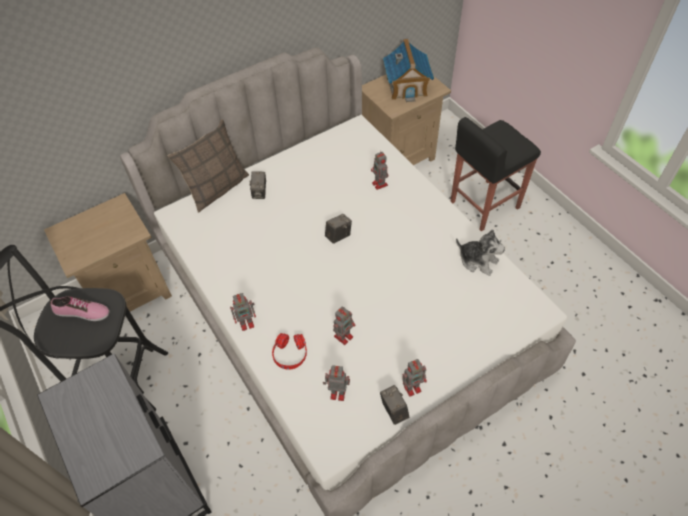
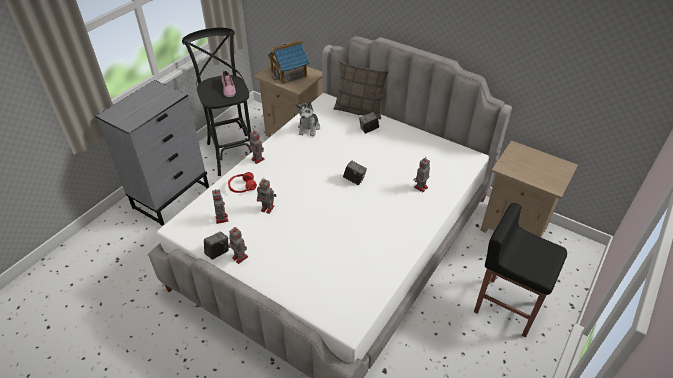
camera: 65 degrees right, 10 degrees down
toy house [383,38,434,102] -> toy house moved to [268,40,309,84]
plush toy [456,229,505,276] -> plush toy moved to [295,101,320,136]

